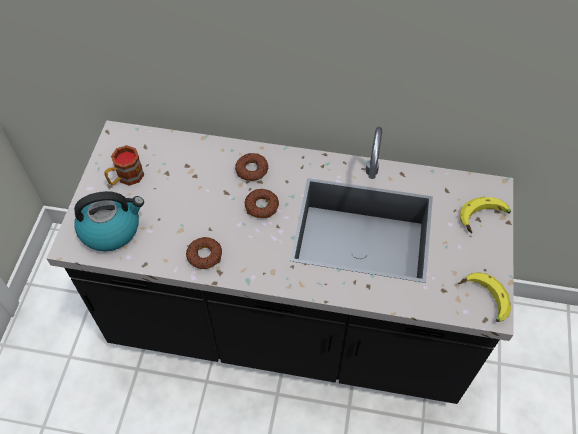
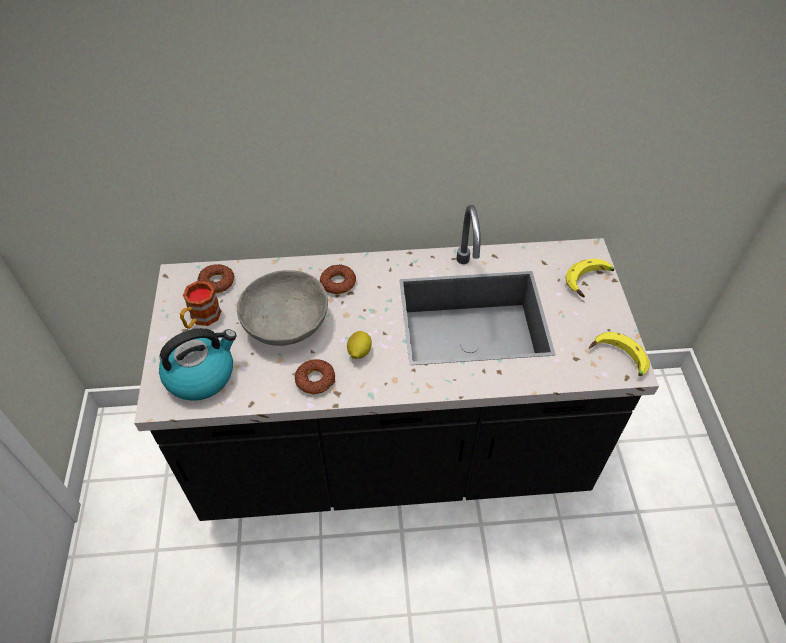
camera: 15 degrees left, 5 degrees down
donut [245,189,279,218] -> donut moved to [197,264,235,293]
none -> grey bowl [237,270,328,346]
none -> lemon [347,331,372,359]

